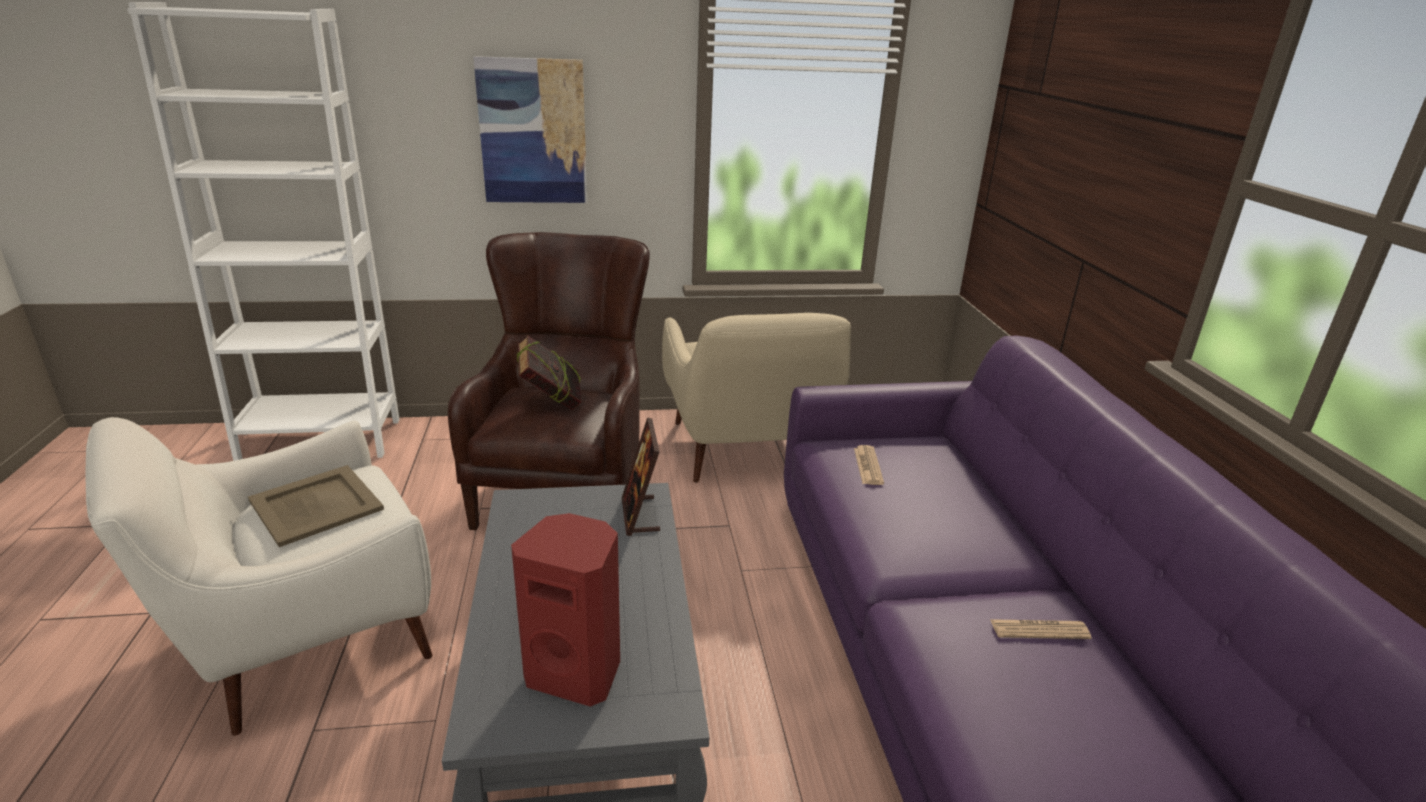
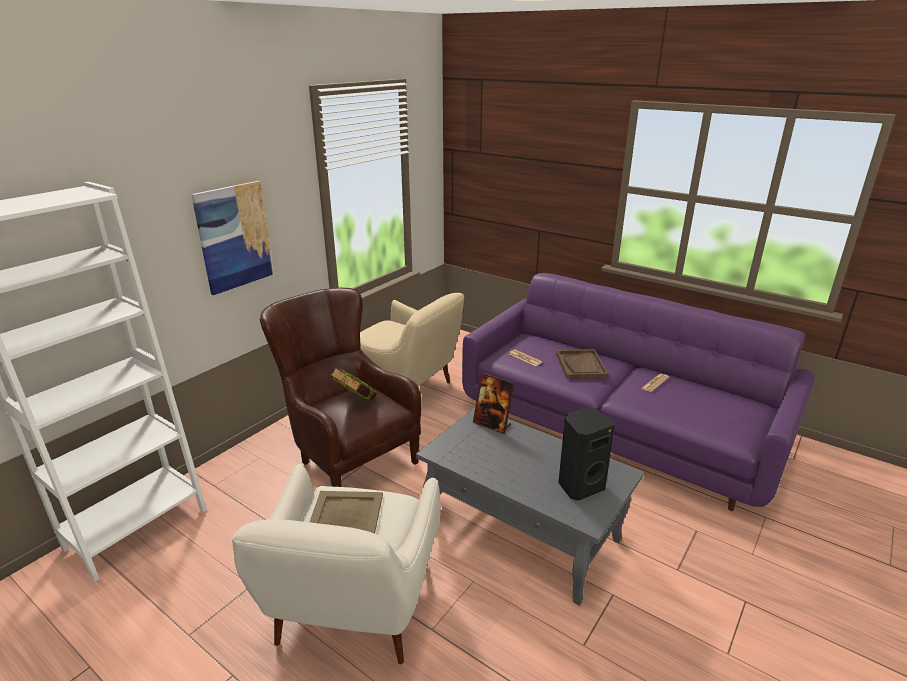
camera: 45 degrees left, 0 degrees up
red speaker [511,513,620,707] -> black speaker [558,408,615,501]
none -> brown tray [556,349,608,379]

